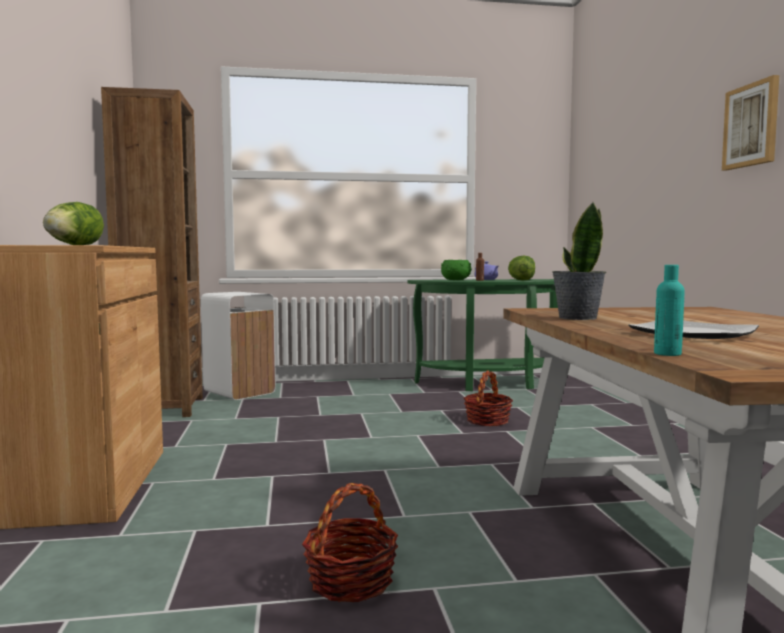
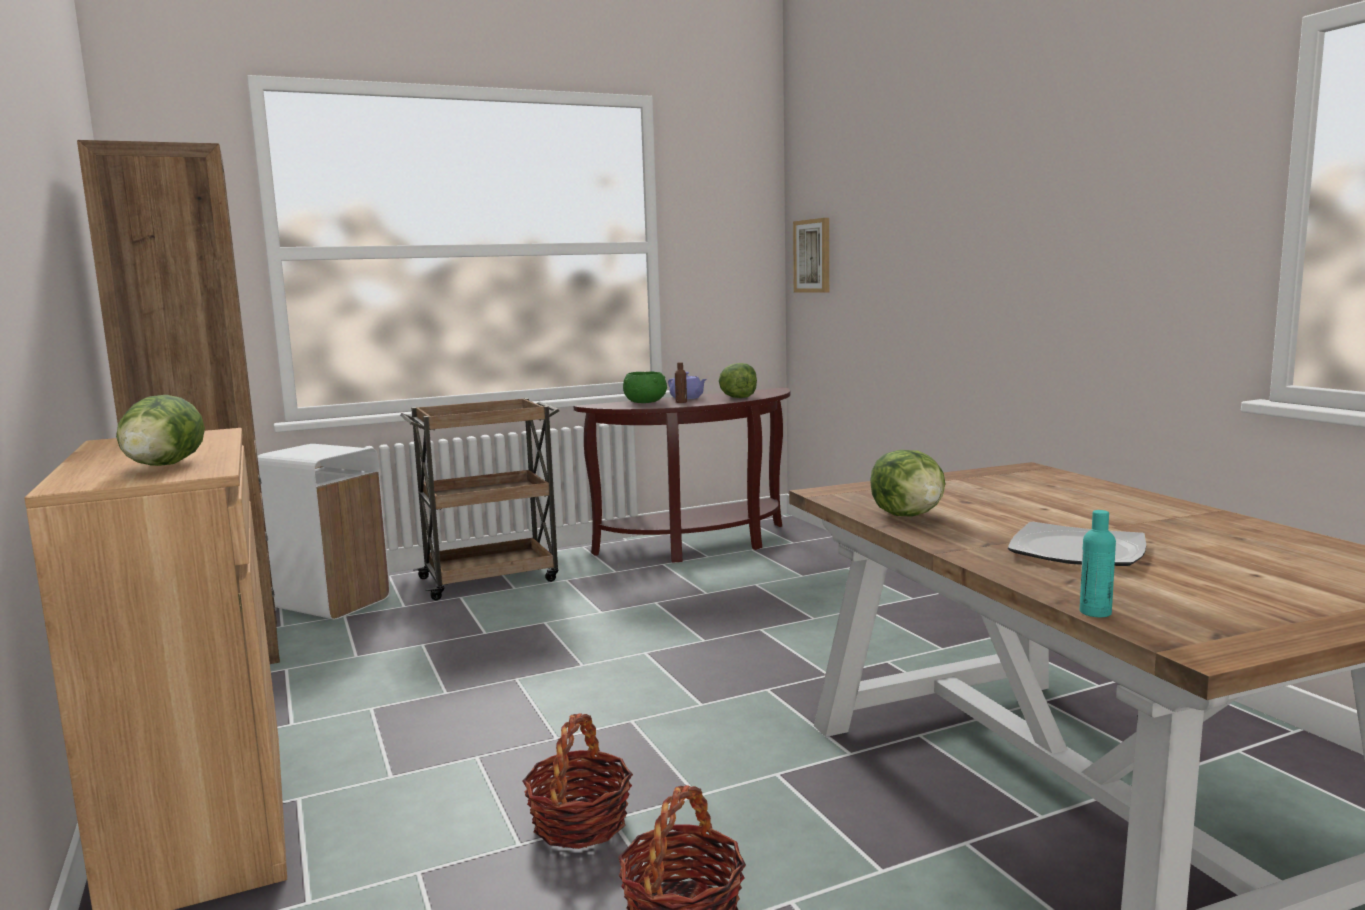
camera: 15 degrees left, 5 degrees up
green console table [408,279,558,391] -> brown console table [574,387,790,563]
basket [464,370,513,426] -> basket moved to [522,713,633,849]
potted plant [552,202,606,320] -> lettuce [870,450,945,517]
picture [722,75,779,170] -> picture moved to [793,218,829,293]
none -> brown cart [400,398,559,600]

